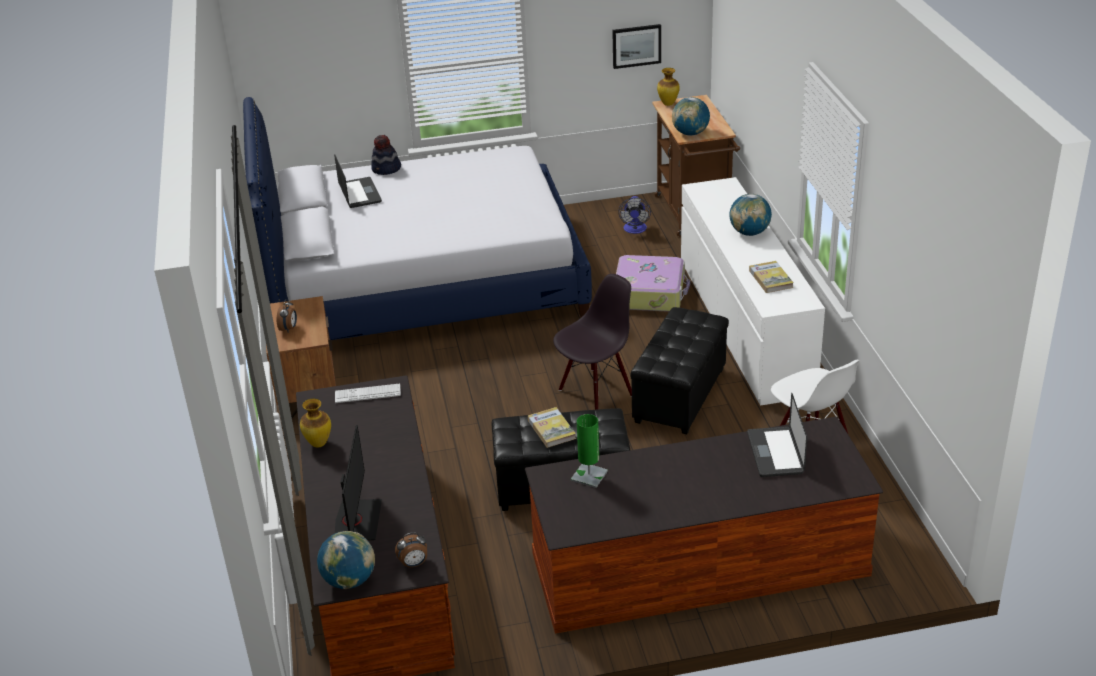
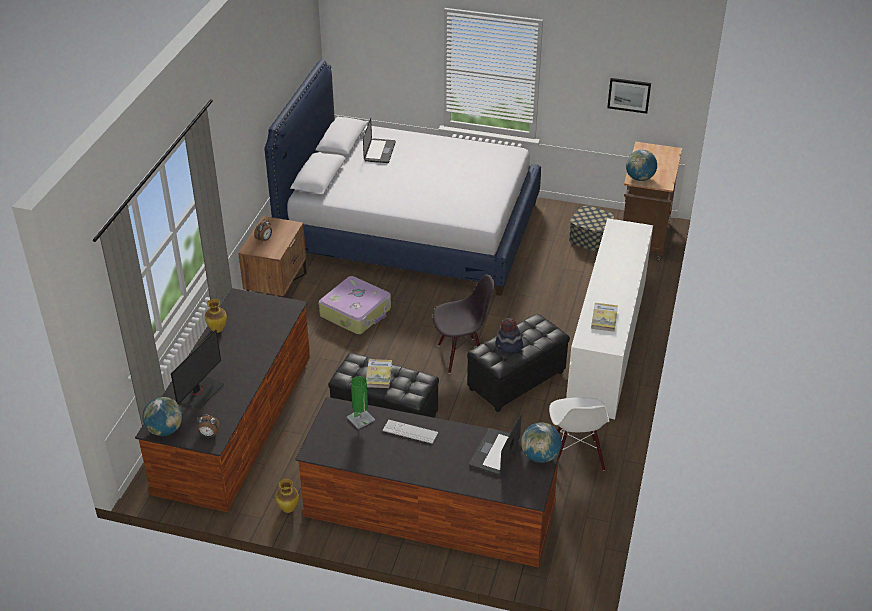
camera: 25 degrees right, 5 degrees up
keyboard [335,383,401,403] -> keyboard moved to [383,420,438,444]
hat [371,135,401,175] -> hat moved to [495,318,523,353]
suitcase [616,255,690,312] -> suitcase moved to [319,276,391,334]
fan [618,196,651,234] -> storage box [569,206,614,251]
vase [657,68,680,106] -> vase moved to [275,479,299,513]
globe [729,194,772,236] -> globe moved to [521,422,561,463]

